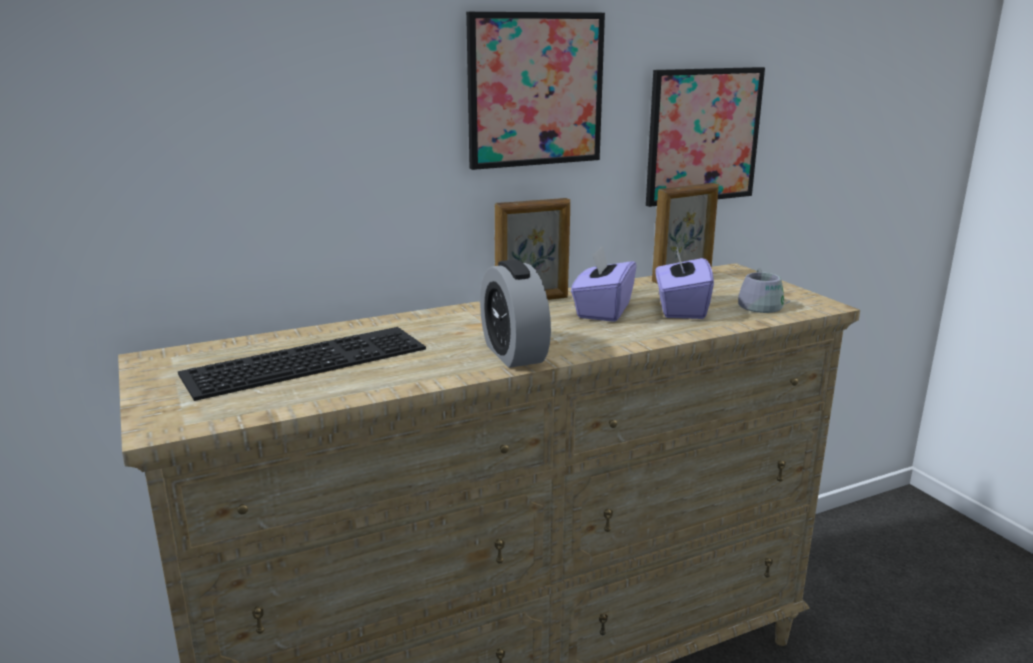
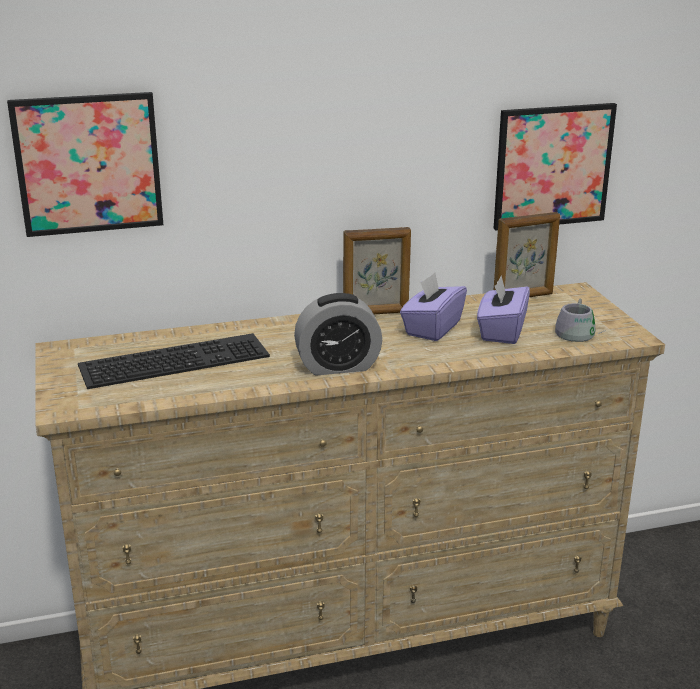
camera: 10 degrees right, 5 degrees up
picture [466,12,605,170] -> picture moved to [7,92,163,237]
alarm clock [480,260,551,368] -> alarm clock turned 90 degrees counterclockwise [294,293,382,376]

